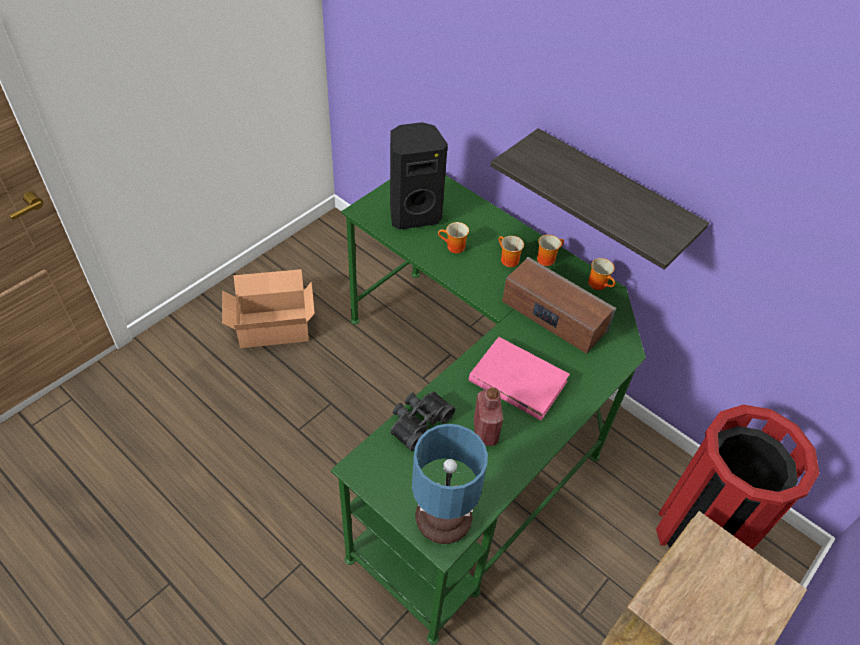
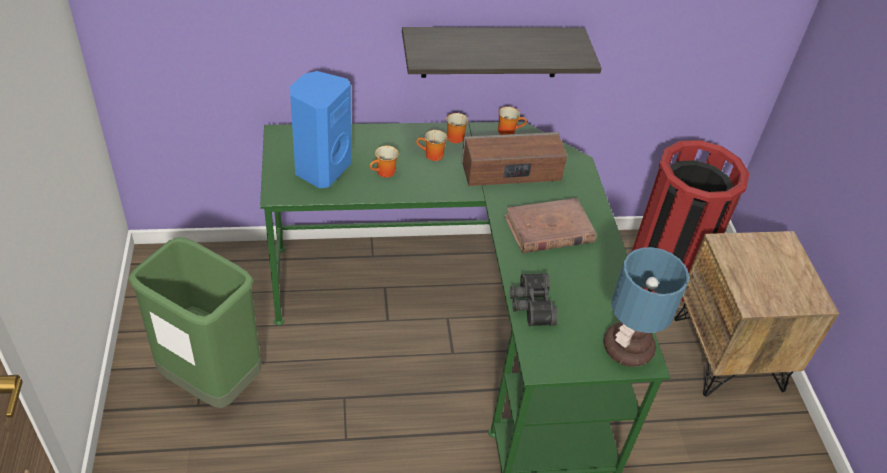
camera: 50 degrees left, 5 degrees down
cardboard box [222,269,315,348] -> green trash can [128,237,261,408]
black speaker [390,122,448,230] -> blue speaker [290,71,351,188]
pink book [469,337,570,421] -> brown book [504,198,597,253]
red bottle [474,387,503,446] -> none

